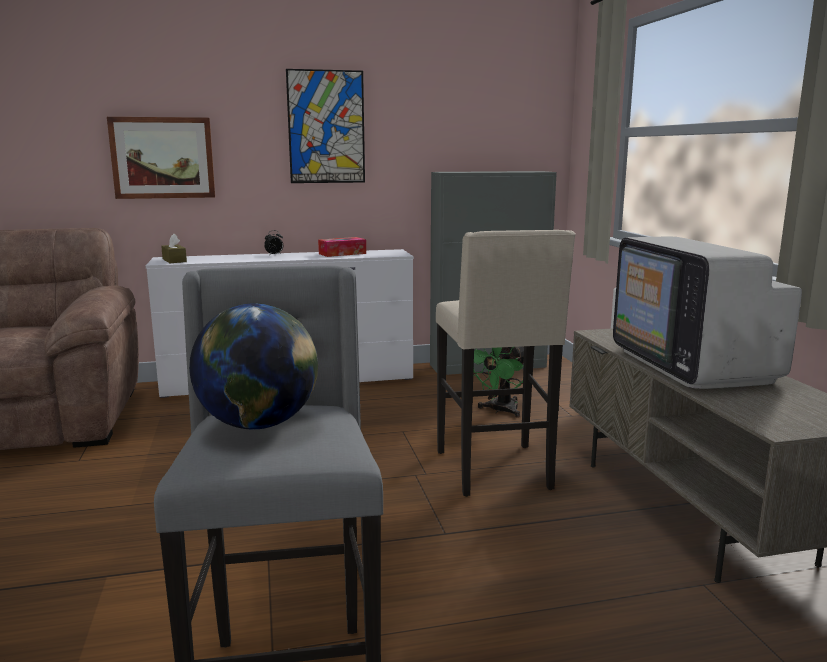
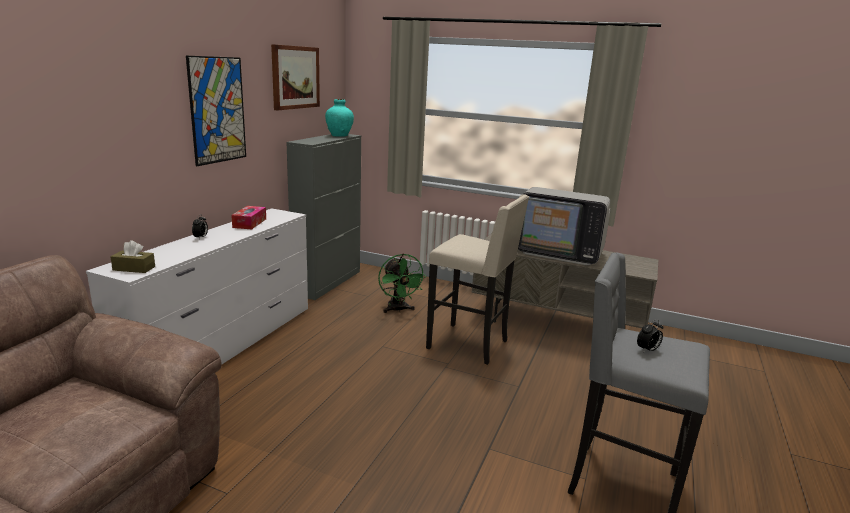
camera: 55 degrees left, 5 degrees up
picture [107,117,215,199] -> picture moved to [271,44,320,110]
globe [189,303,318,430] -> alarm clock [637,319,663,353]
none -> turquoise vase [325,99,354,137]

